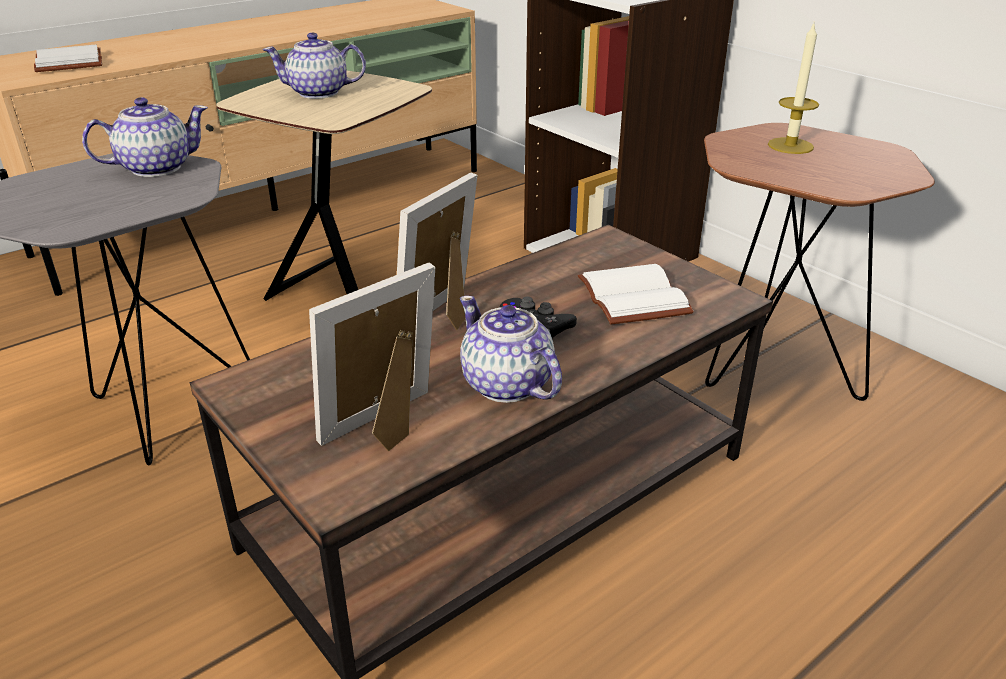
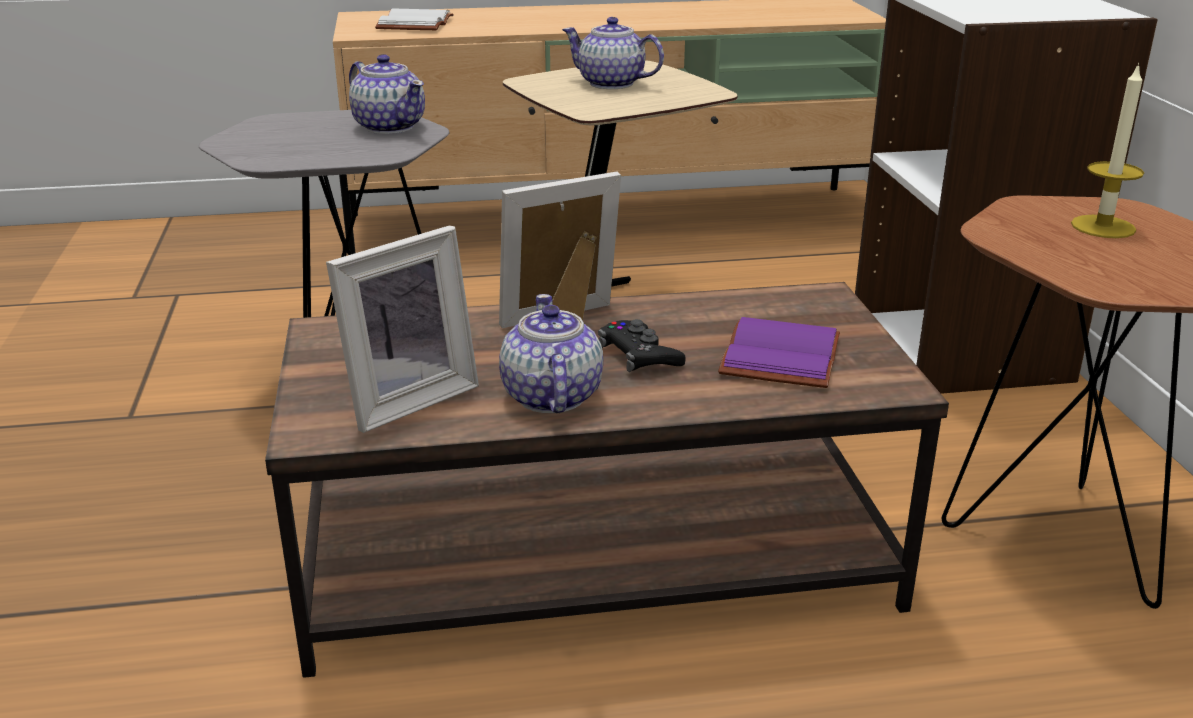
camera: 30 degrees right, 5 degrees down
teapot [82,97,208,177] -> teapot turned 45 degrees clockwise [349,54,425,134]
picture frame [309,263,435,451] -> picture frame turned 150 degrees clockwise [326,225,479,433]
white book [578,264,694,325] -> purple book [718,317,840,388]

